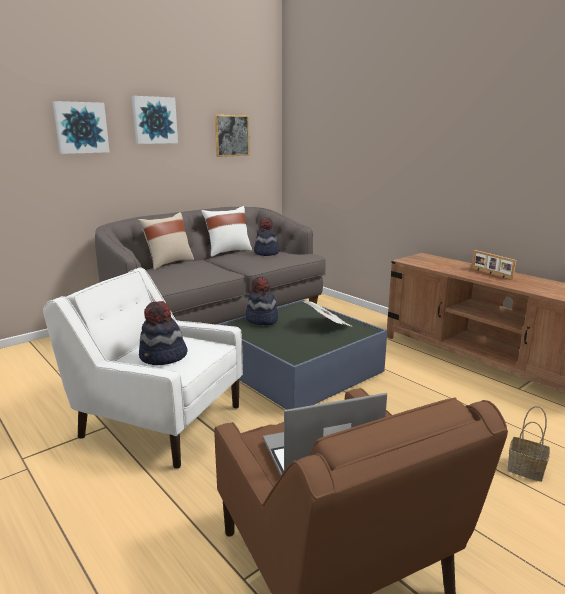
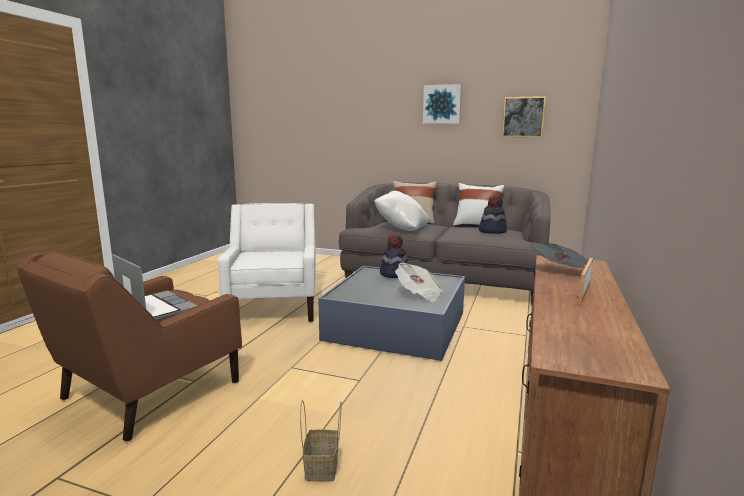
camera: 60 degrees right, 5 degrees down
picture [53,101,110,154] -> none
hat [139,301,188,365] -> none
none -> white pillow [374,191,430,231]
none -> newspaper [529,243,588,268]

